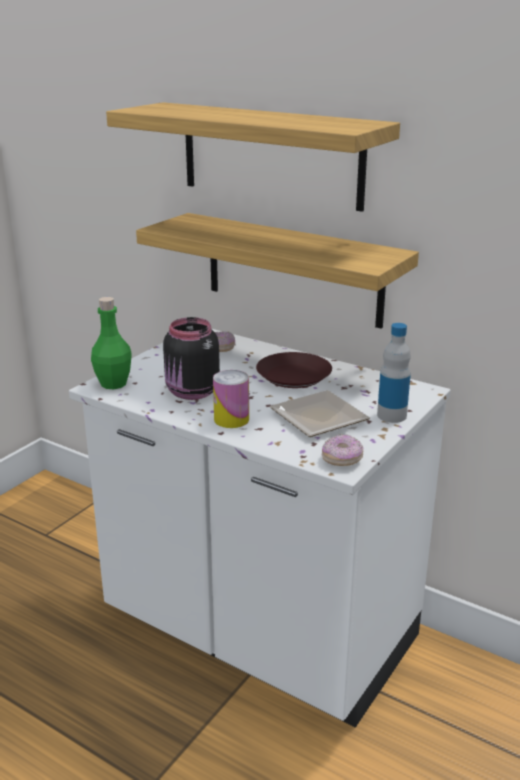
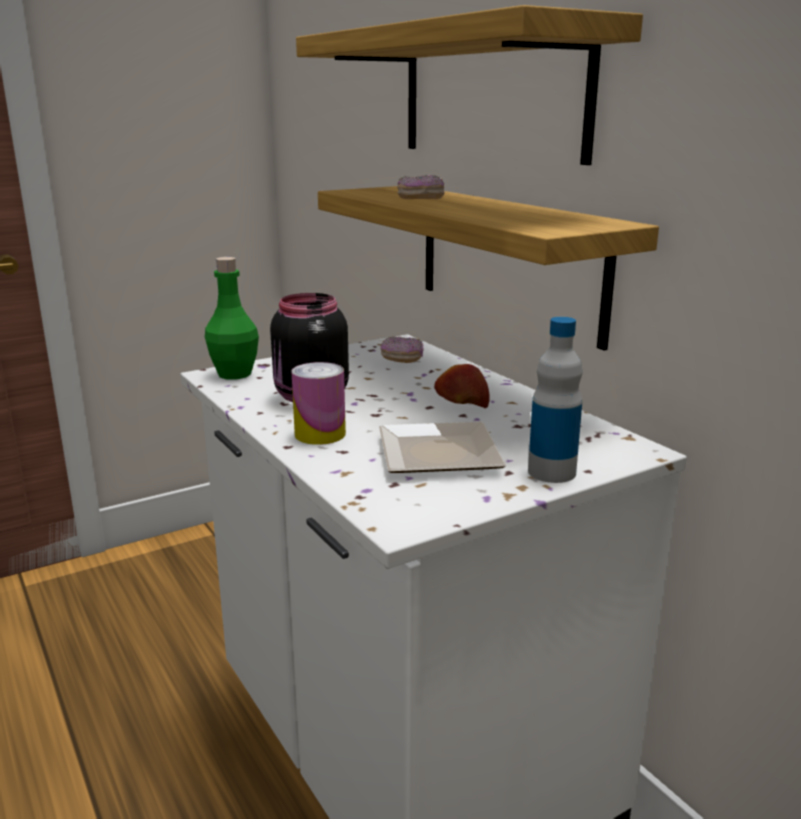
camera: 25 degrees right, 5 degrees down
brown plate [256,352,332,388] -> apple [434,364,490,408]
donut [322,434,364,466] -> donut moved to [397,175,445,199]

